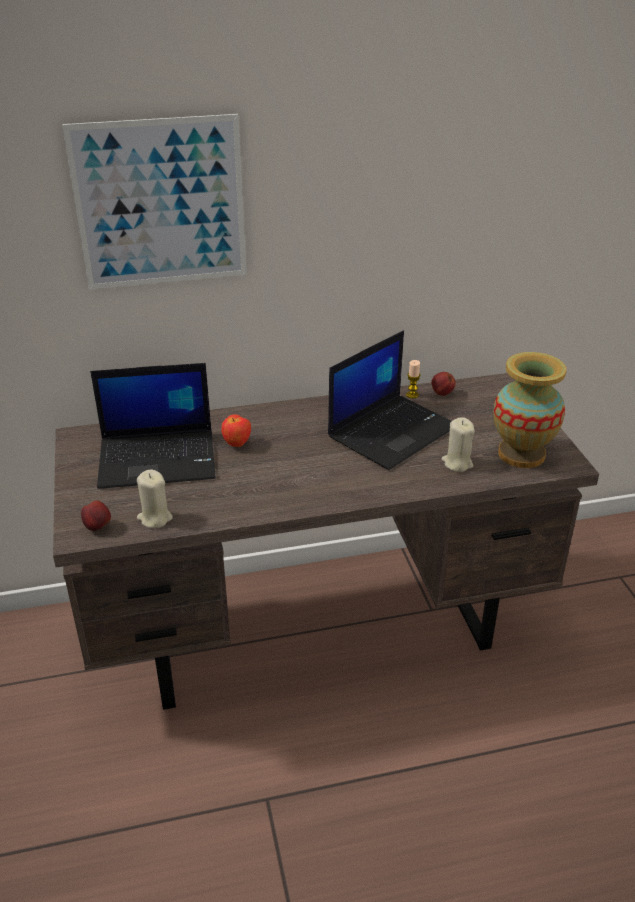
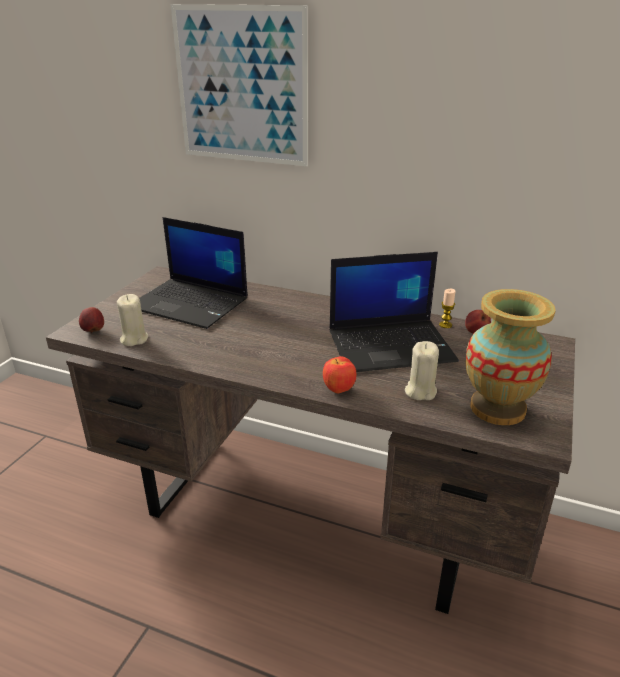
camera: 35 degrees right, 5 degrees down
apple [221,414,251,447] -> apple moved to [323,356,357,393]

